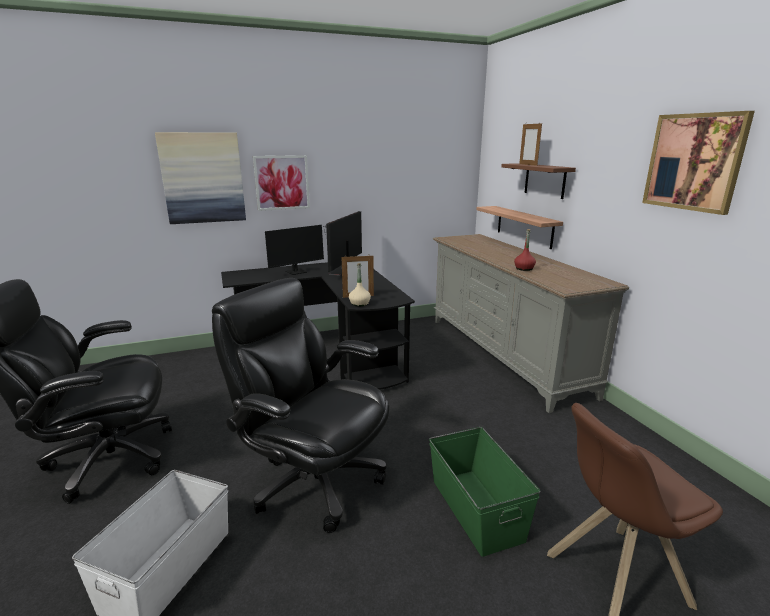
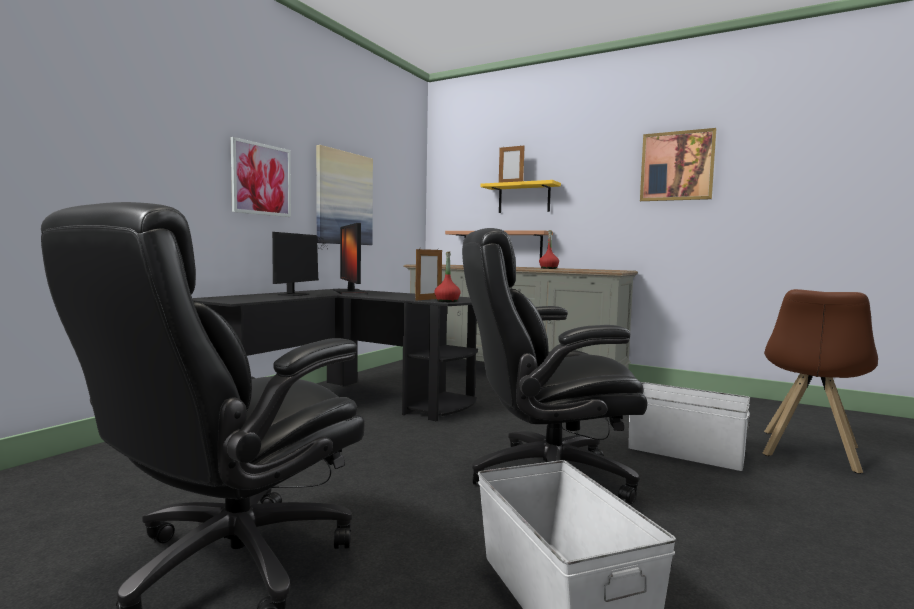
camera: 40 degrees left, 15 degrees down
picture [155,132,246,224] -> picture moved to [316,145,373,245]
beige bottle [349,263,371,307] -> red bottle [435,252,460,302]
green storage box [429,427,540,557] -> white storage box [628,382,750,471]
brown shelf [501,163,576,199] -> yellow shelf [481,180,561,213]

